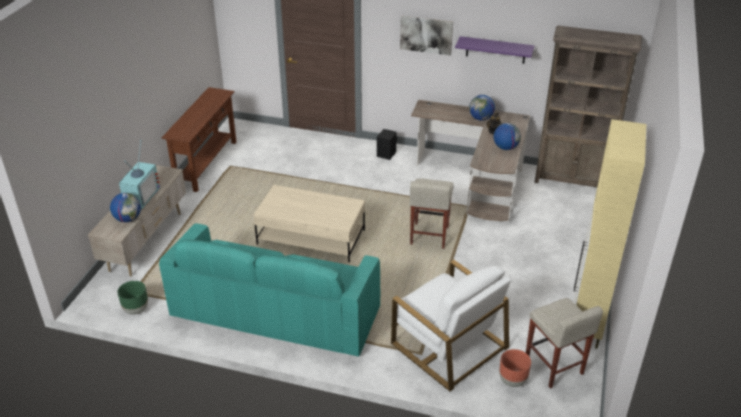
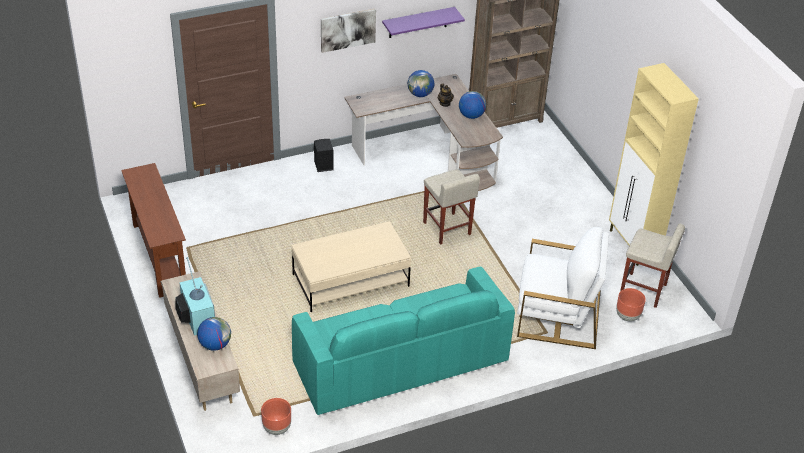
camera: 40 degrees left, 5 degrees up
green planter [117,281,148,315] -> brown planter [261,398,291,435]

